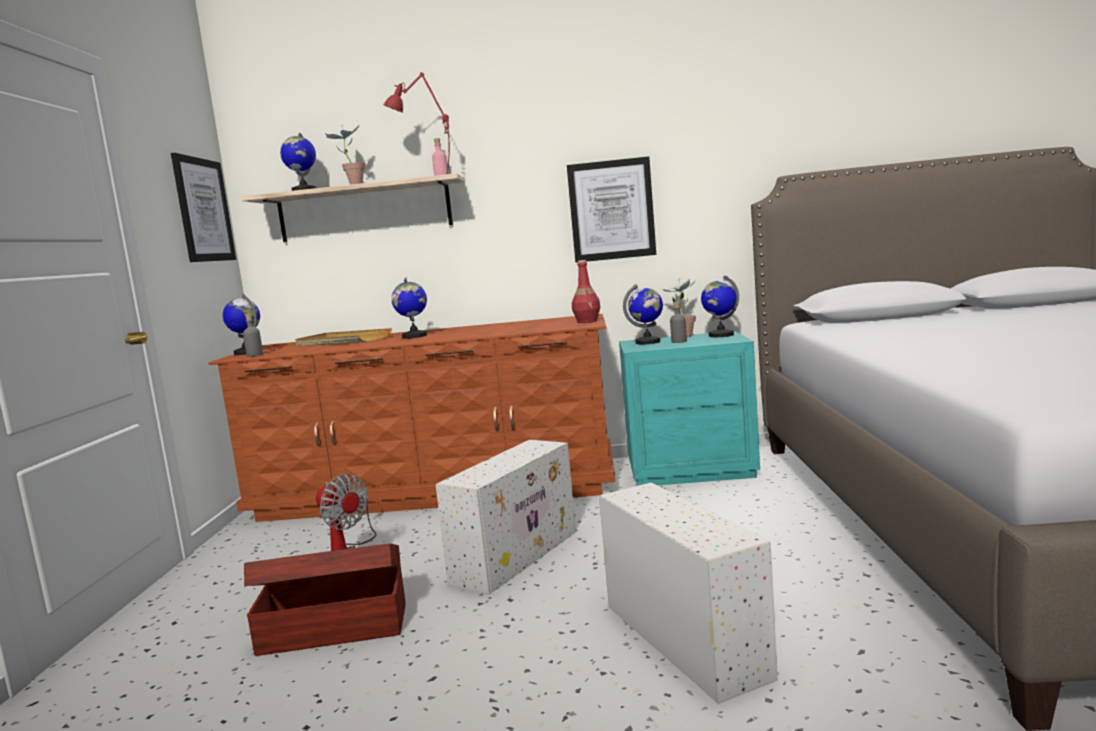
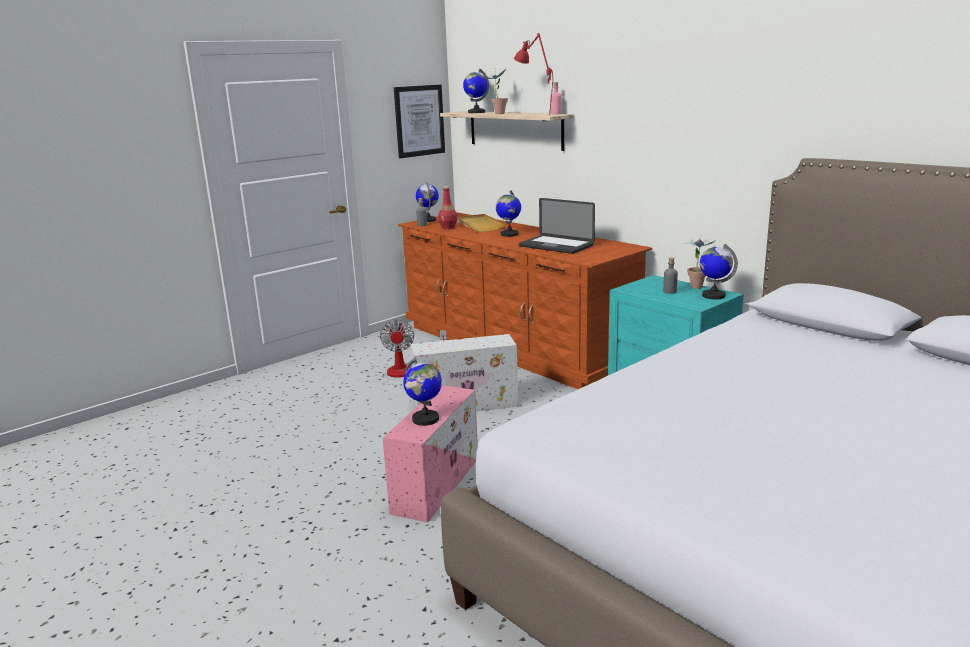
camera: 45 degrees right, 10 degrees up
brown storage box [244,543,406,656] -> none
picture [567,156,656,263] -> none
red bottle [572,260,600,323] -> red bottle moved to [438,186,457,229]
white storage box [599,483,778,704] -> pink storage box [383,385,478,522]
globe [623,284,663,344] -> globe moved to [403,357,442,426]
none -> laptop [519,198,595,254]

